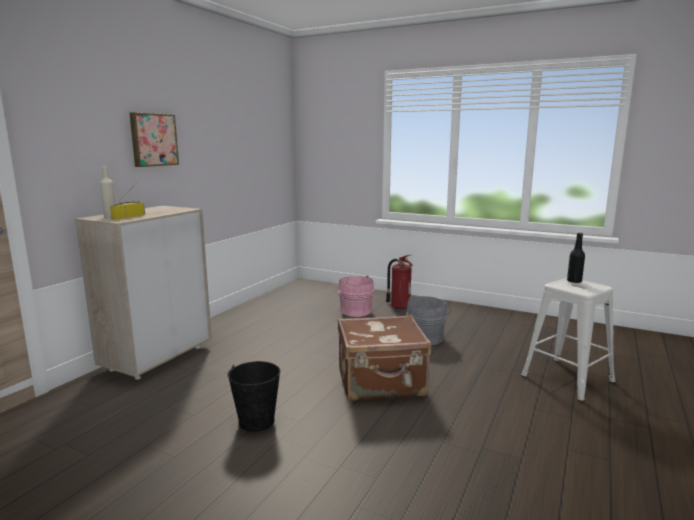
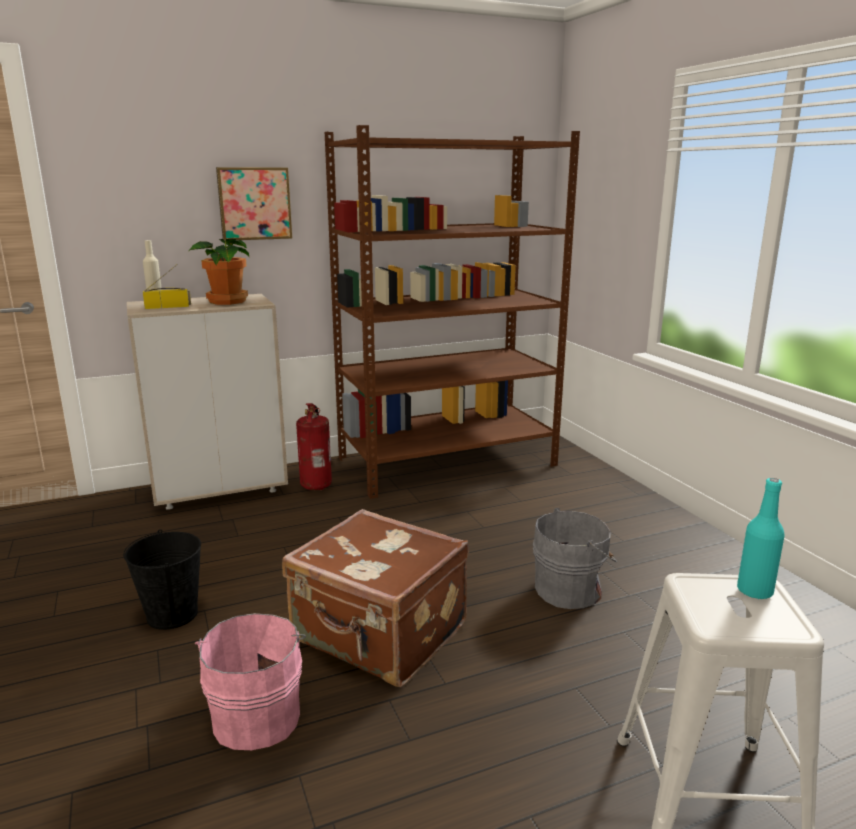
camera: 40 degrees right, 5 degrees up
pink bucket [335,275,374,317] -> pink bucket moved to [195,613,306,750]
fire extinguisher [386,255,413,309] -> fire extinguisher moved to [296,403,332,490]
black bottle [567,233,585,283] -> turquoise bottle [737,478,785,600]
none -> potted plant [189,239,250,305]
none -> brown bookcase [325,125,580,499]

